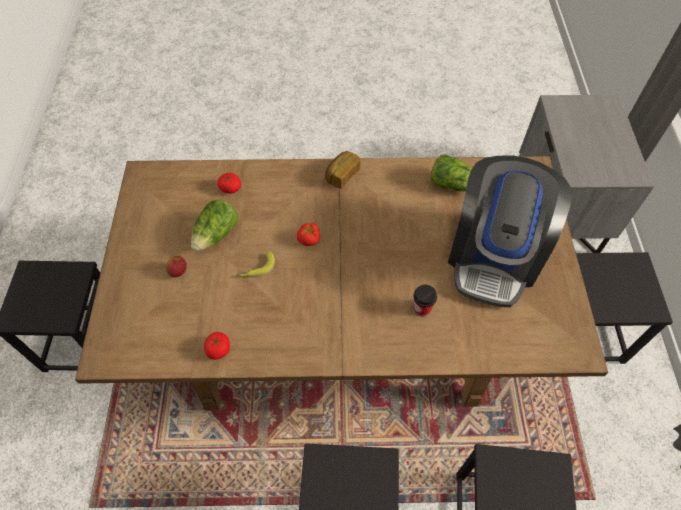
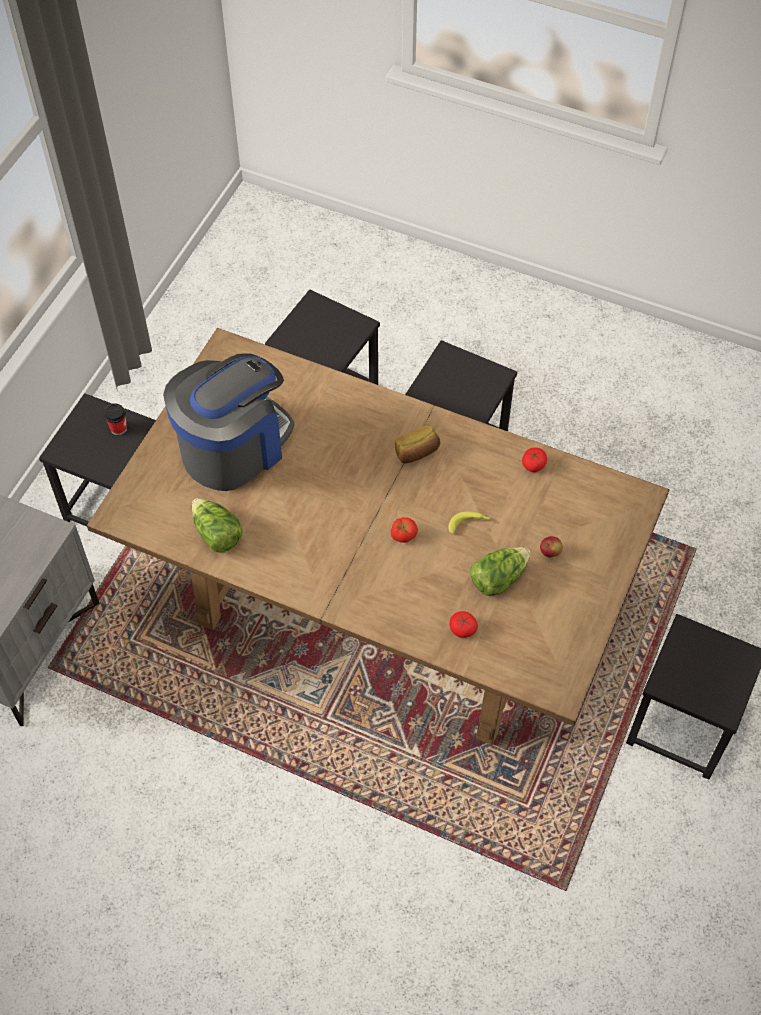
camera: 155 degrees left, 0 degrees up
bread [325,151,361,189] -> bread moved to [395,425,440,464]
cup [413,284,437,317] -> cup moved to [104,403,127,435]

